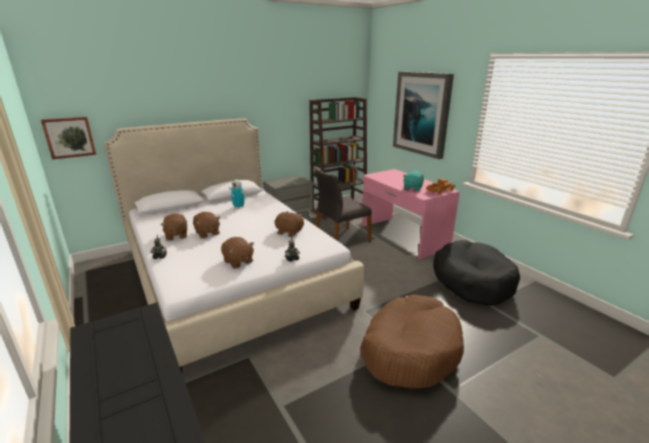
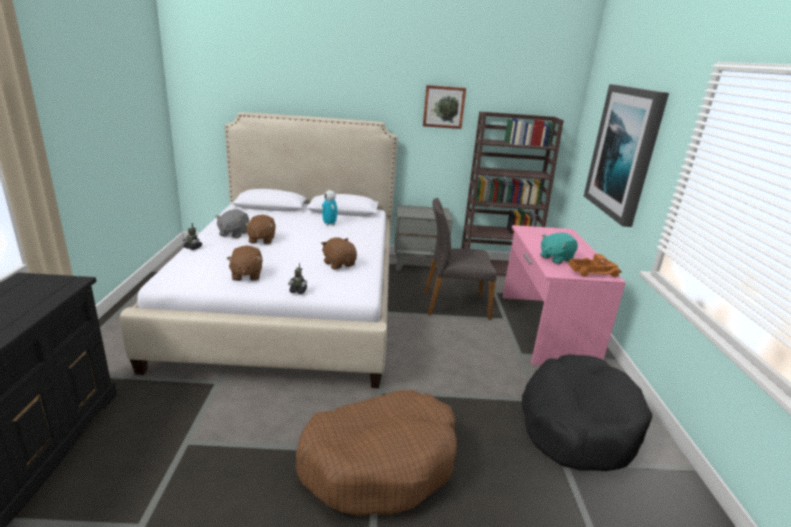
camera: 30 degrees right, 0 degrees up
picture [41,117,96,159] -> picture moved to [423,85,466,129]
brown plush toy [160,214,187,240] -> grey plush toy [215,209,249,238]

